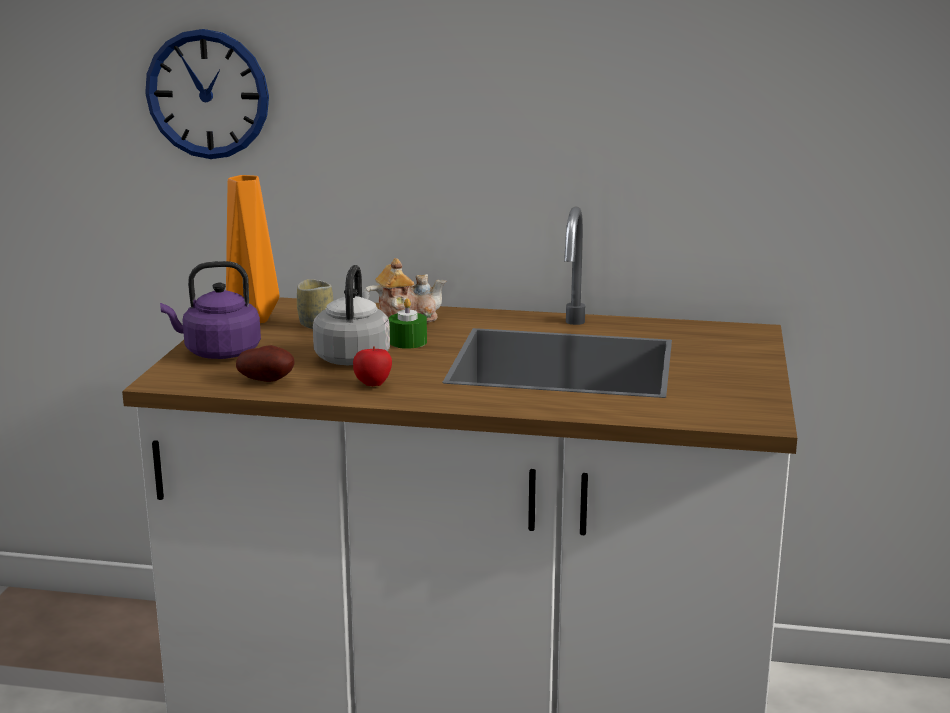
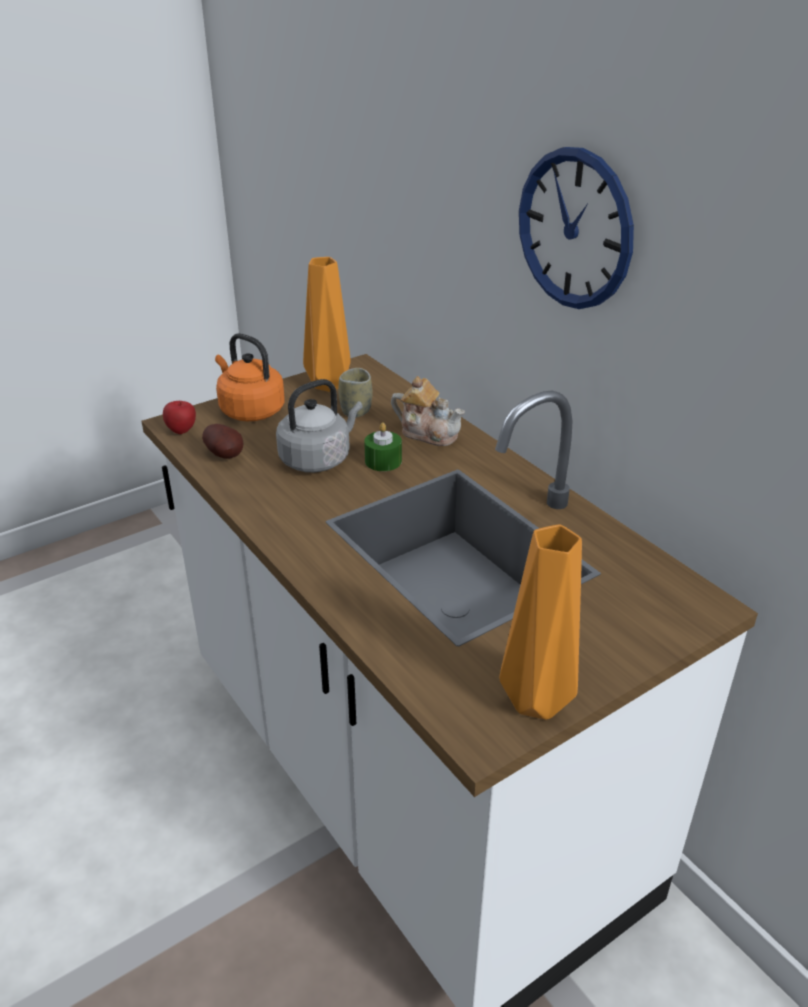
camera: 45 degrees right, 15 degrees up
wall clock [145,29,269,159] -> wall clock moved to [519,147,634,309]
purple kettle [160,261,261,359] -> orange kettle [215,333,284,421]
apple [353,346,392,386] -> apple moved to [163,401,196,434]
none -> orange vase [499,524,582,720]

